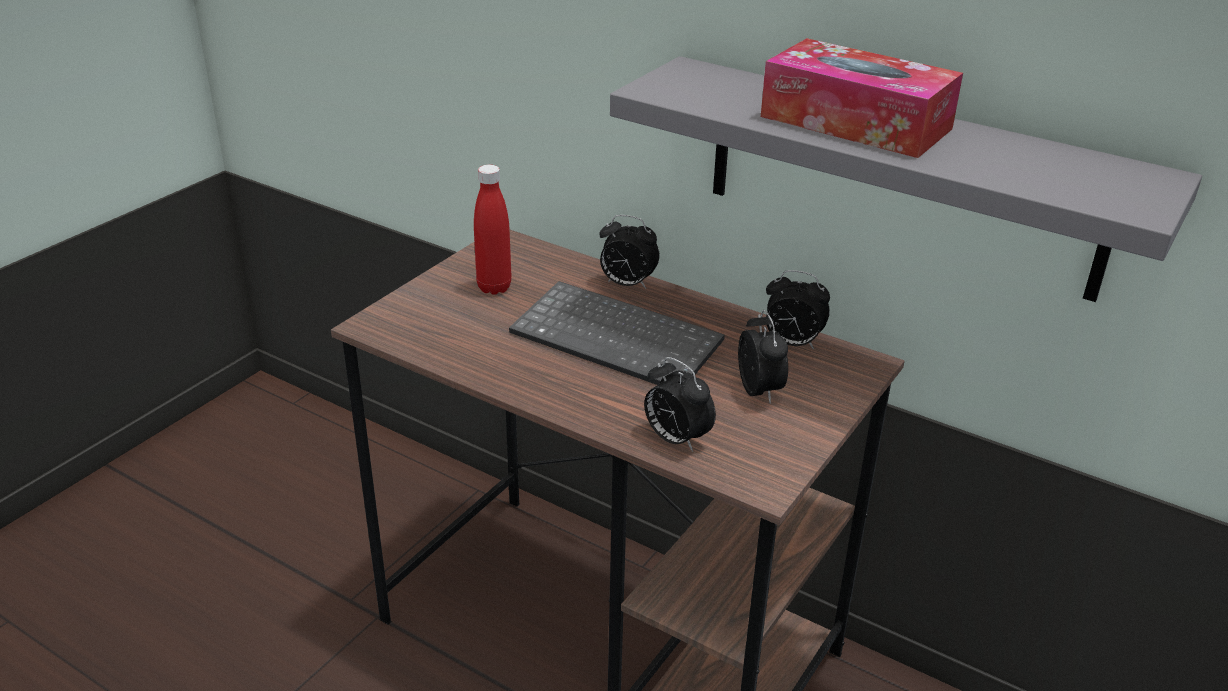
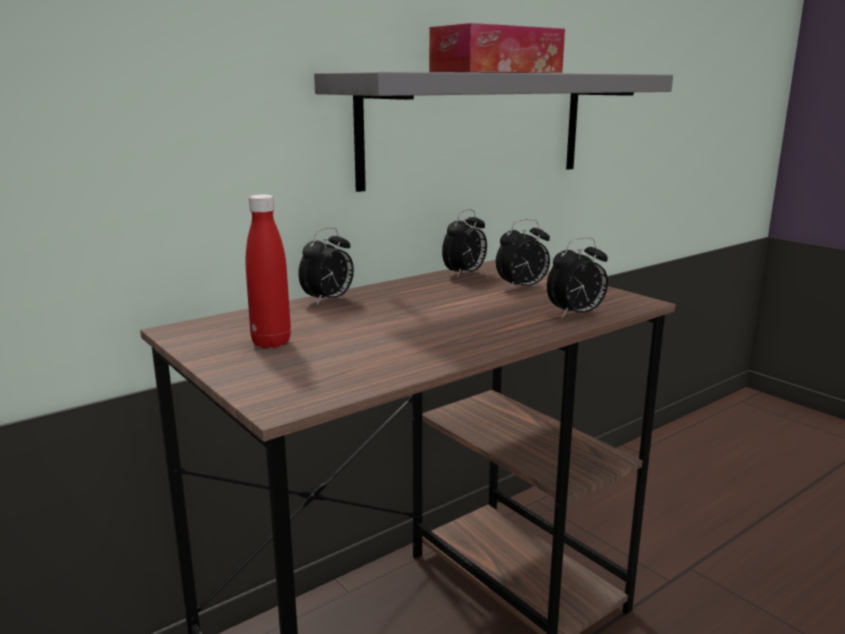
camera: 70 degrees left, 15 degrees down
keyboard [509,281,724,385] -> none
alarm clock [738,310,788,404] -> alarm clock turned 150 degrees clockwise [496,219,550,291]

